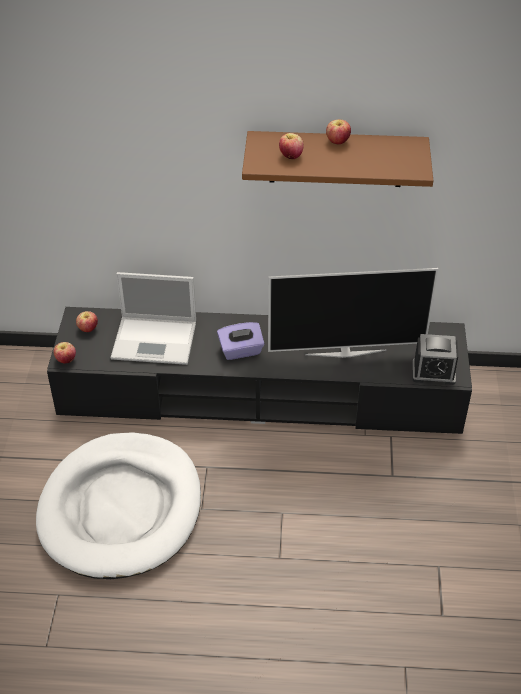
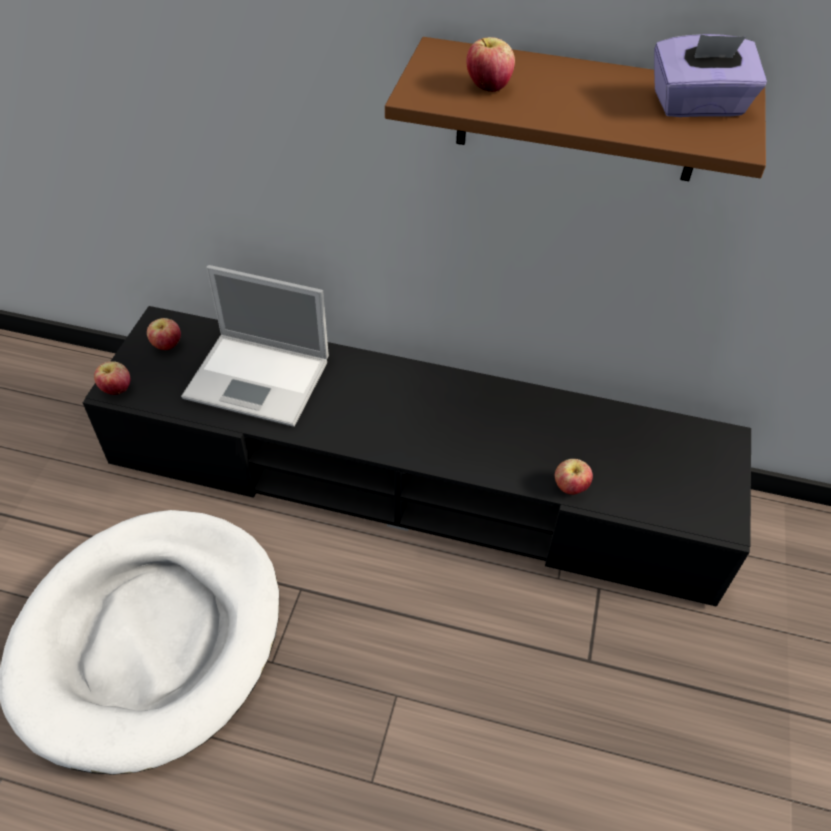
camera: 10 degrees right, 5 degrees up
purple tissue box [217,322,265,360] -> purple tissue box moved to [654,34,767,117]
television [268,268,438,358] -> none
apple [326,119,351,144] -> apple moved to [555,459,593,495]
alarm clock [412,334,458,385] -> none

